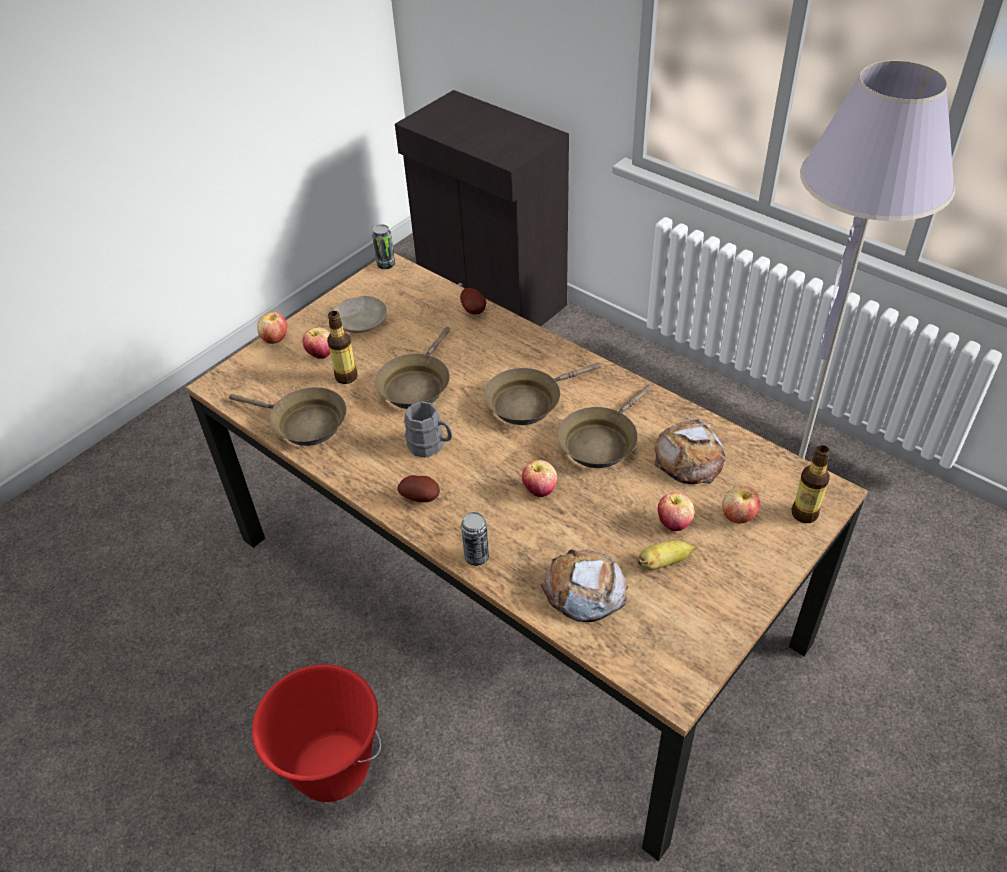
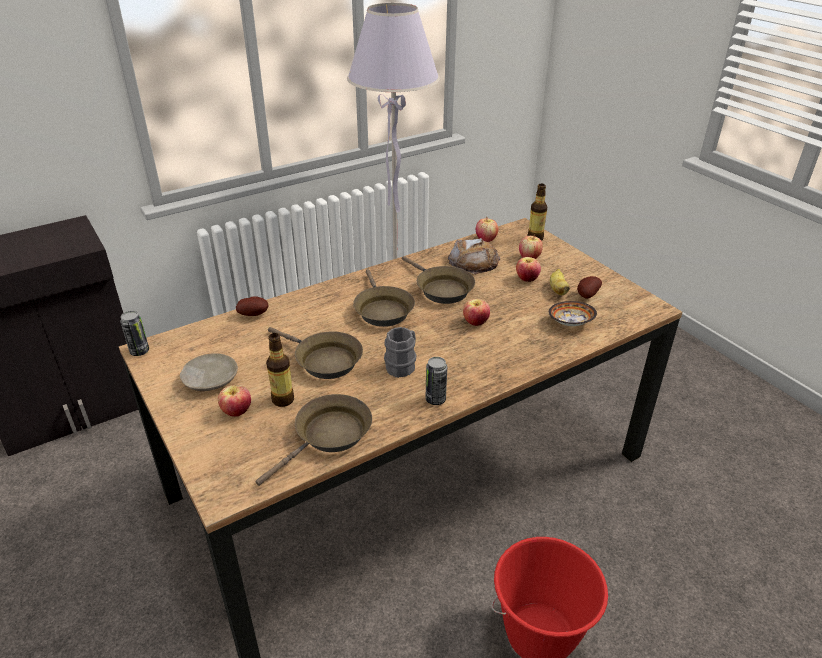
camera: 75 degrees left, 10 degrees down
apple [257,312,287,344] -> apple moved to [476,217,498,242]
potato [398,475,440,502] -> potato moved to [577,276,602,299]
can [461,512,489,566] -> can moved to [426,357,447,405]
bread [541,549,628,622] -> bowl [549,301,597,326]

